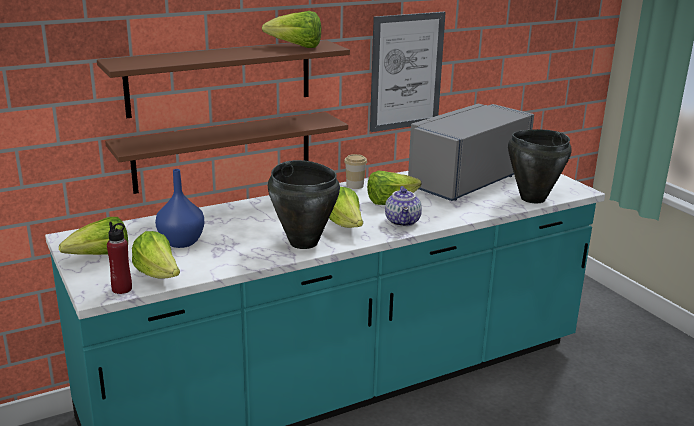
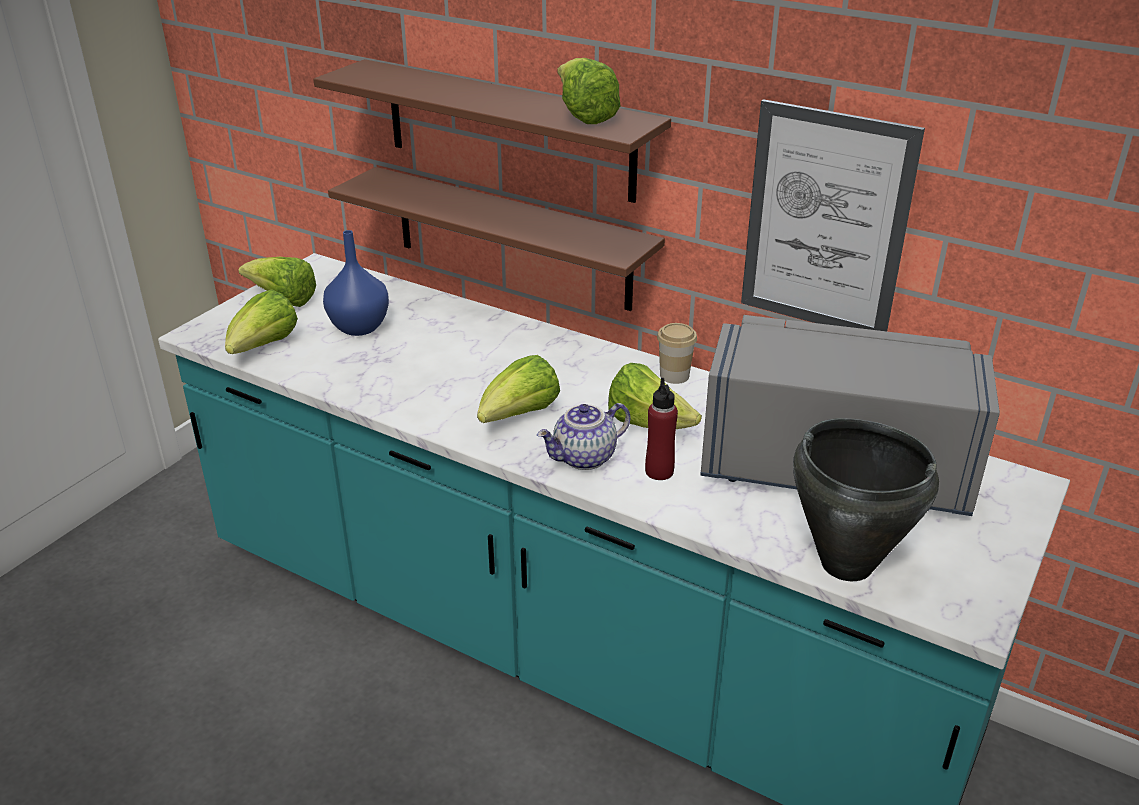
camera: 60 degrees right, 10 degrees up
red bottle [107,222,132,294] -> red bottle moved to [645,378,678,480]
black cooking pot [268,160,340,249] -> none

